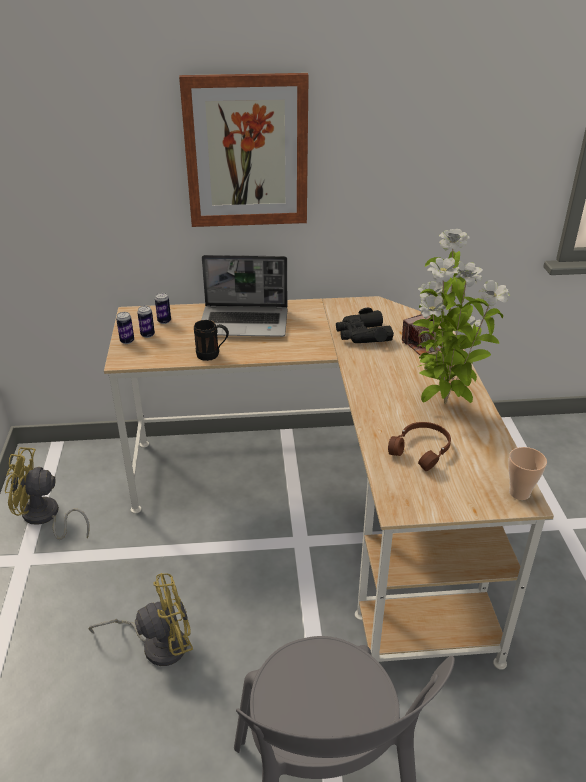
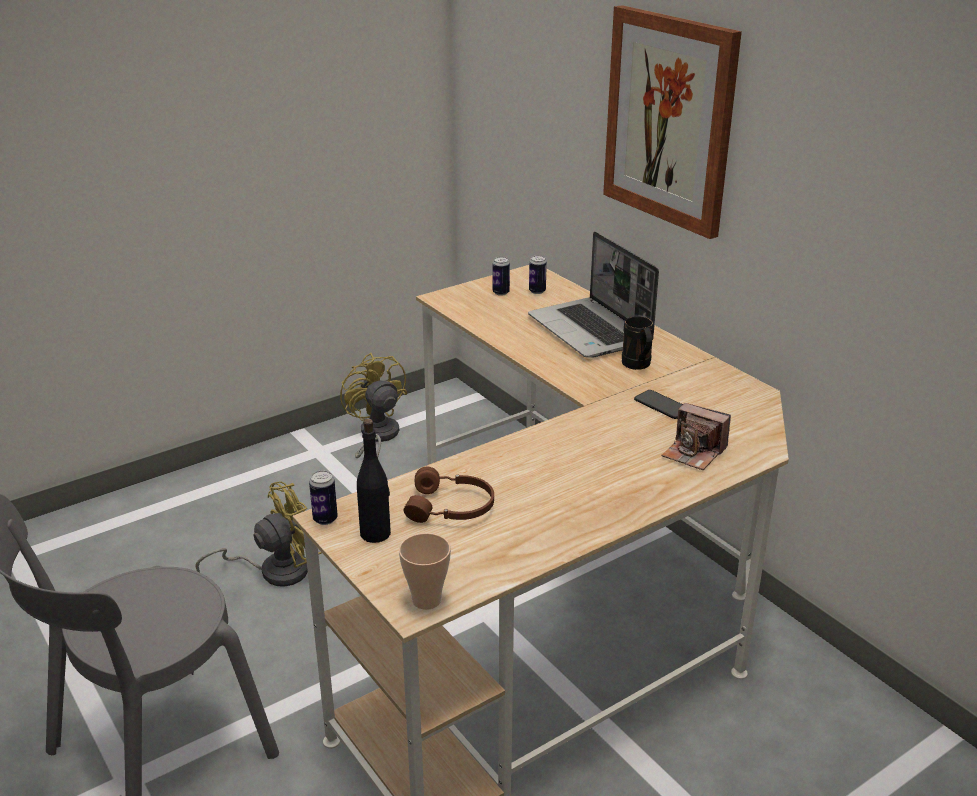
camera: 60 degrees right, 5 degrees down
yellow fan [89,573,193,666] -> yellow fan turned 75 degrees counterclockwise [195,482,322,587]
can [116,312,134,344] -> can moved to [309,471,338,525]
black mug [194,320,229,361] -> black mug moved to [622,316,654,370]
black binoculars [336,308,394,343] -> phone [634,390,683,419]
potted plant [413,229,510,405] -> none
none -> black bottle [357,419,391,543]

